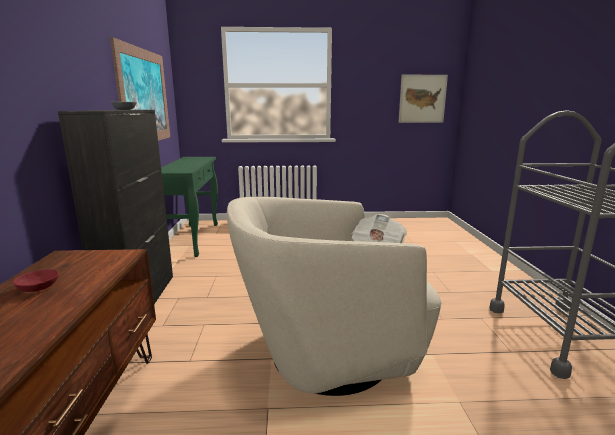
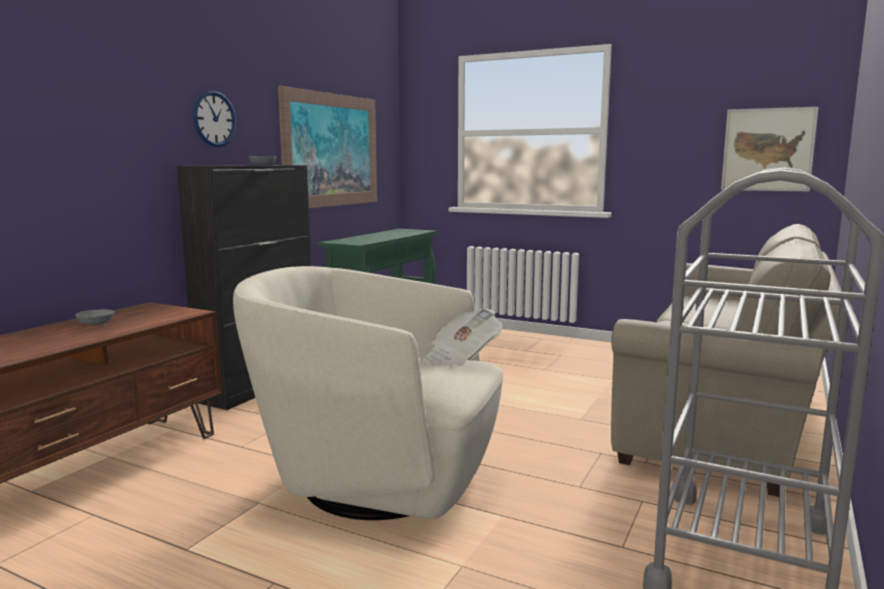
camera: 30 degrees right, 5 degrees down
red bowl [13,269,59,292] -> grey bowl [75,309,114,325]
none -> wall clock [193,91,236,147]
none -> beige sofa [611,224,841,497]

